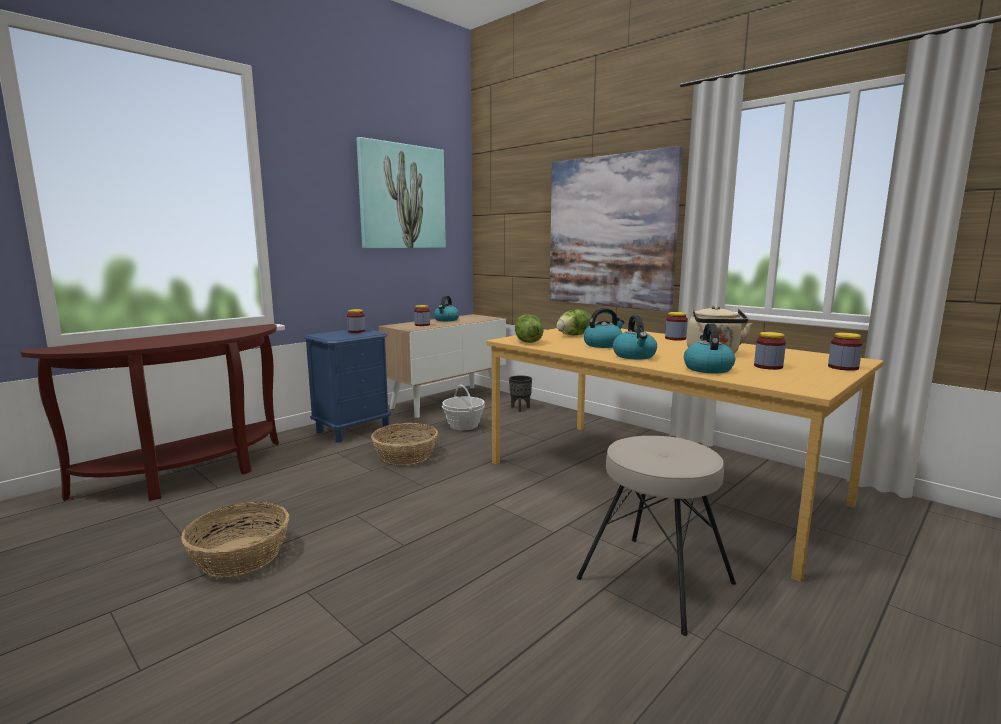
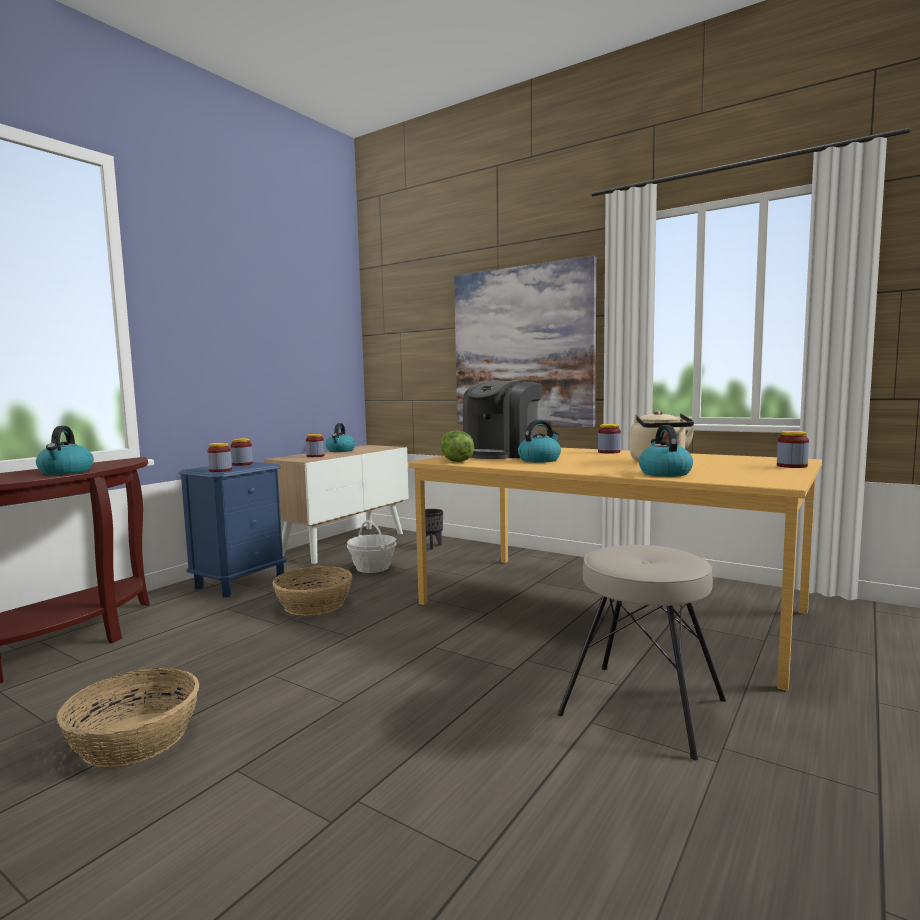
camera: 10 degrees left, 5 degrees down
picture [356,137,446,248] -> none
lettuce [556,309,591,335] -> coffee machine [462,381,542,459]
kettle [613,315,657,359] -> kettle moved to [36,426,94,475]
jar [754,332,786,370] -> jar moved to [208,443,232,472]

